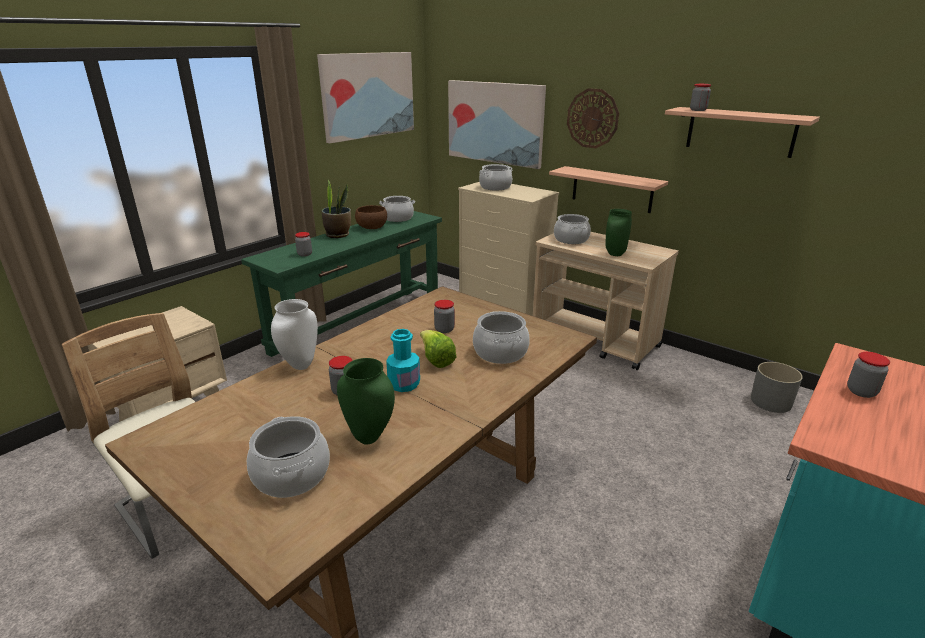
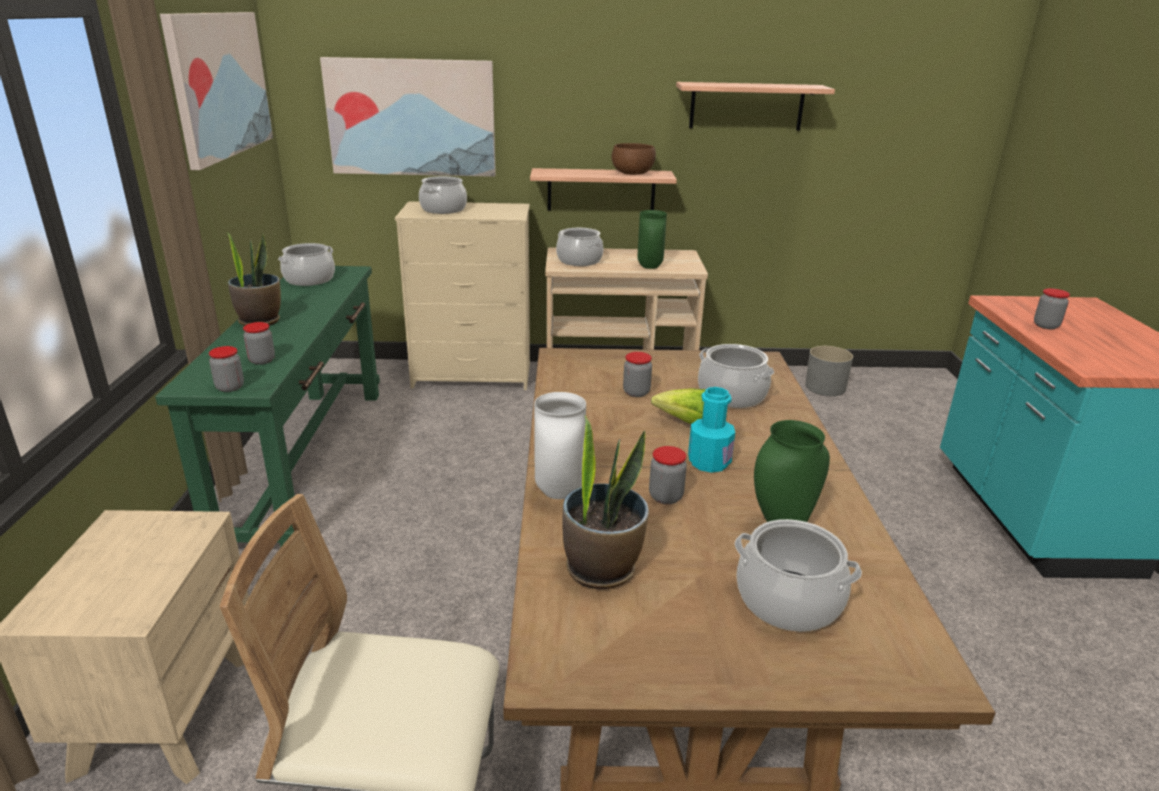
camera: 40 degrees left, 0 degrees up
brown bowl [355,205,387,229] -> brown bowl moved to [612,143,656,175]
wall clock [567,88,619,148] -> none
jar [690,84,711,111] -> jar moved to [209,346,244,392]
none -> potted plant [563,416,649,589]

